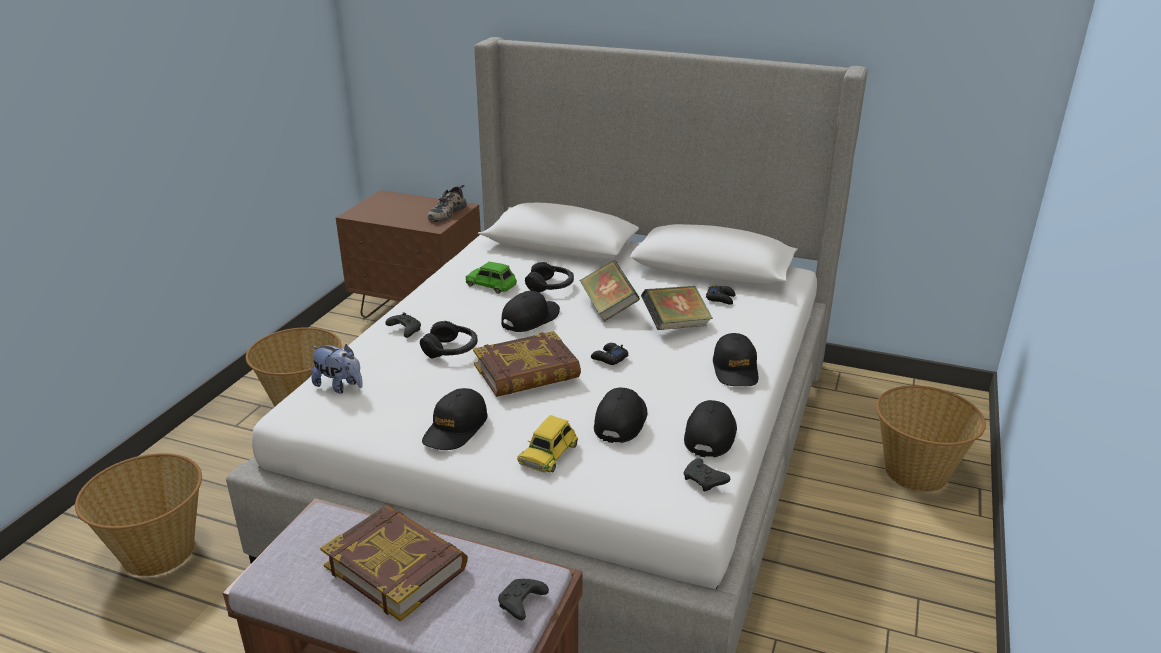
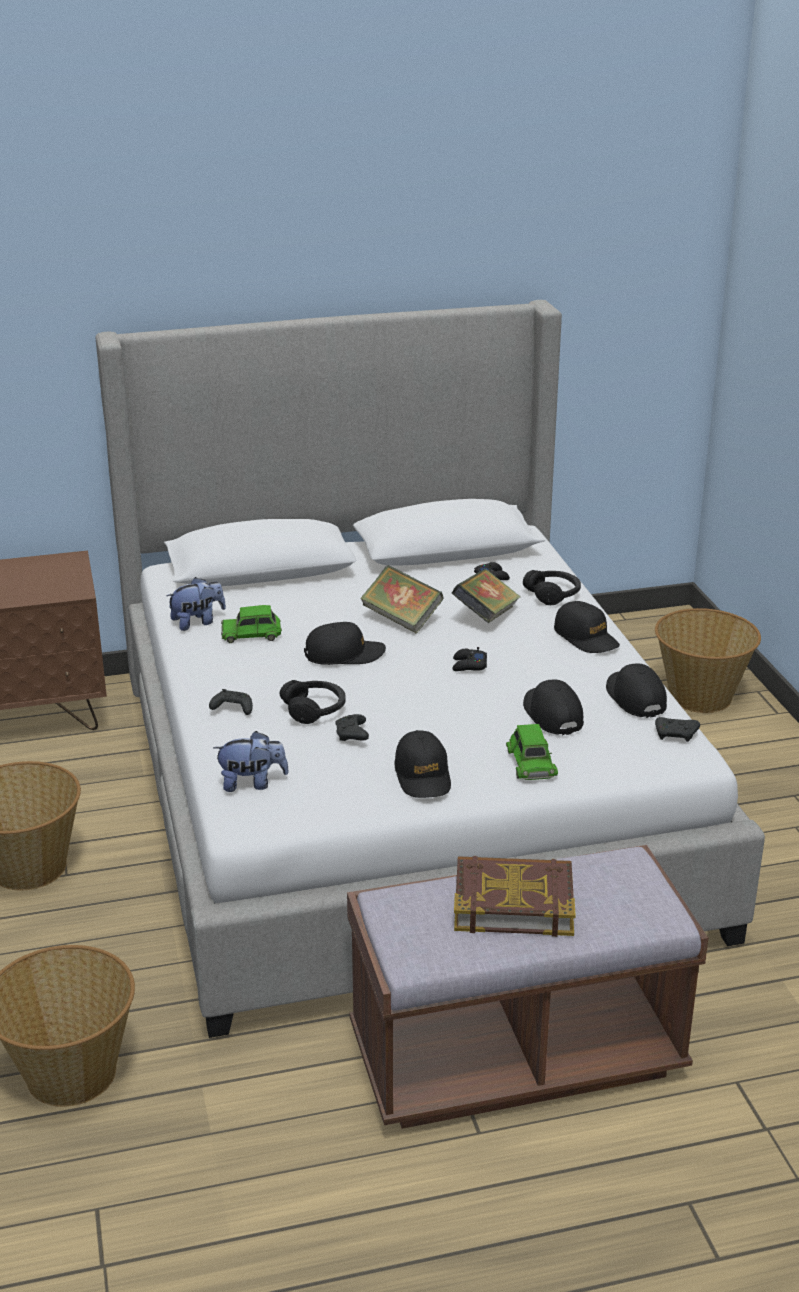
camera: 35 degrees left, 0 degrees up
shoe [428,184,467,222] -> none
book [473,331,581,397] -> none
black game controller [498,579,549,620] -> black game controller moved to [335,714,369,741]
black cap [501,291,560,332] -> black cap turned 75 degrees clockwise [304,622,386,665]
yellow toy car [517,415,578,473] -> green toy car [506,724,558,780]
black headphones [525,262,574,293] -> black headphones moved to [523,570,581,605]
none -> plush toy [166,577,226,631]

